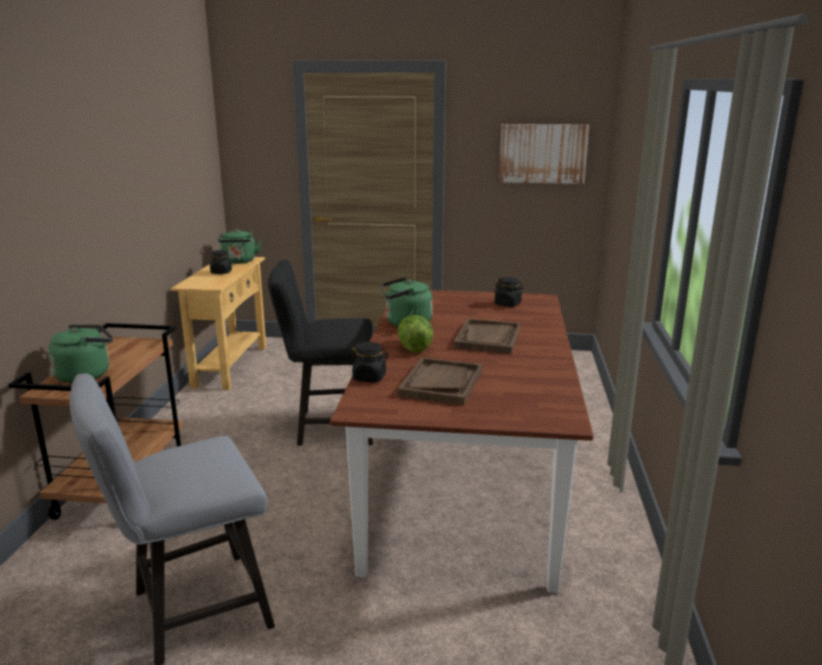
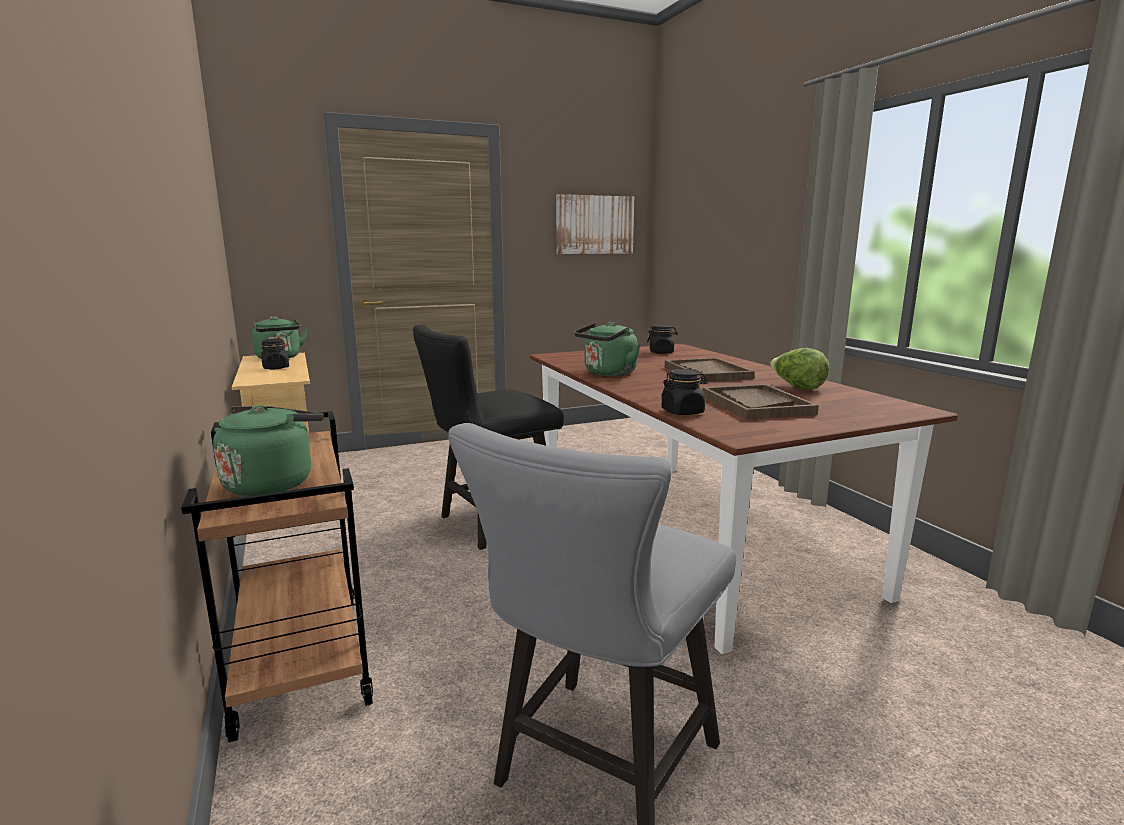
camera: 30 degrees left, 5 degrees down
lettuce [397,315,433,353] -> lettuce moved to [770,348,829,390]

